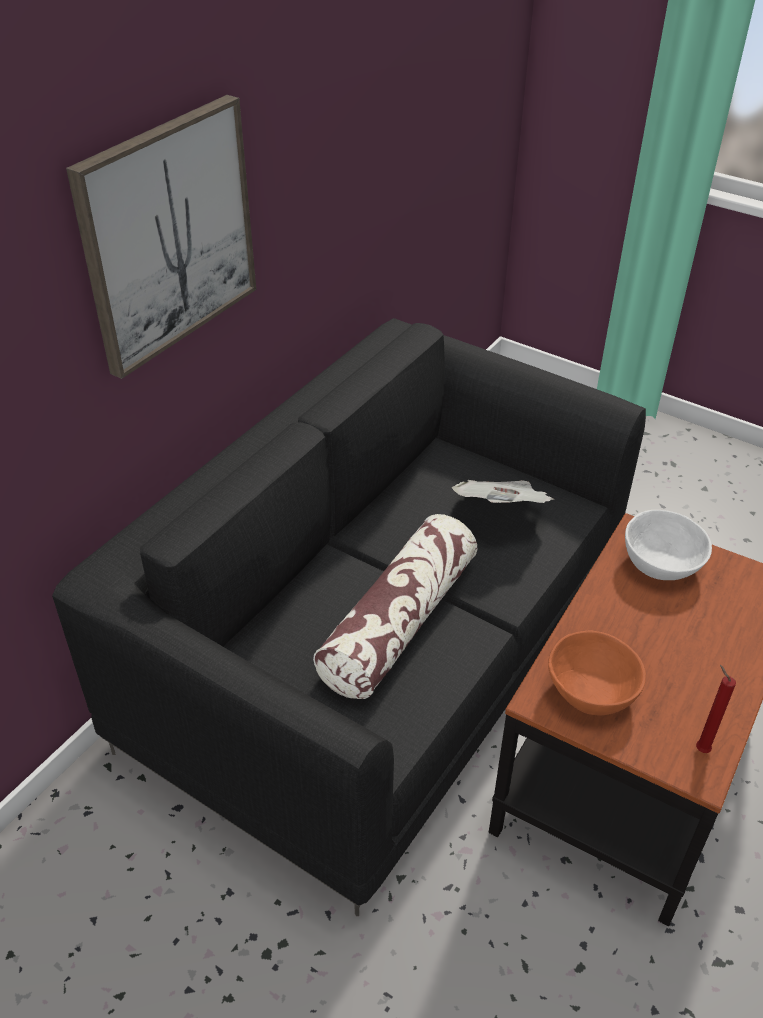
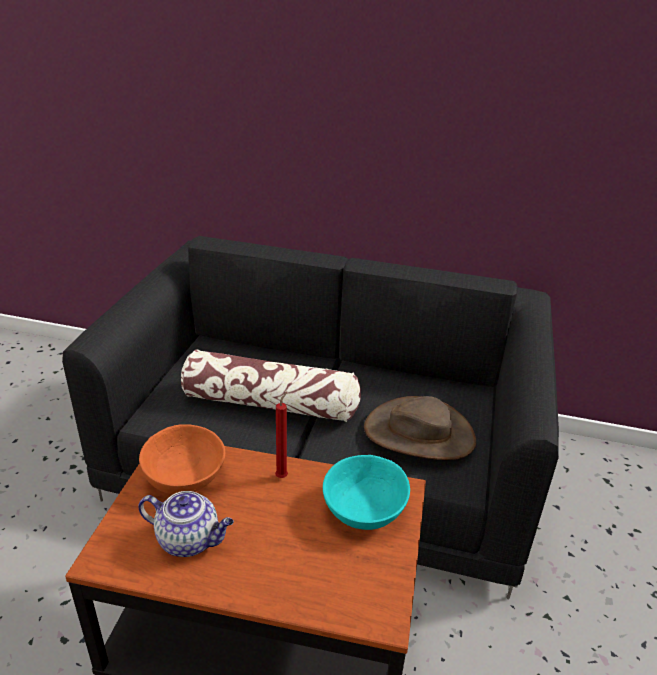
camera: 70 degrees right, 10 degrees down
picture [66,95,256,379] -> none
newspaper [452,480,555,503] -> brown hat [364,396,476,460]
white bowl [625,510,712,580] -> turquoise bowl [323,455,410,530]
red candle [696,665,736,753] -> red candle moved to [275,391,288,478]
none -> teapot [139,491,234,557]

